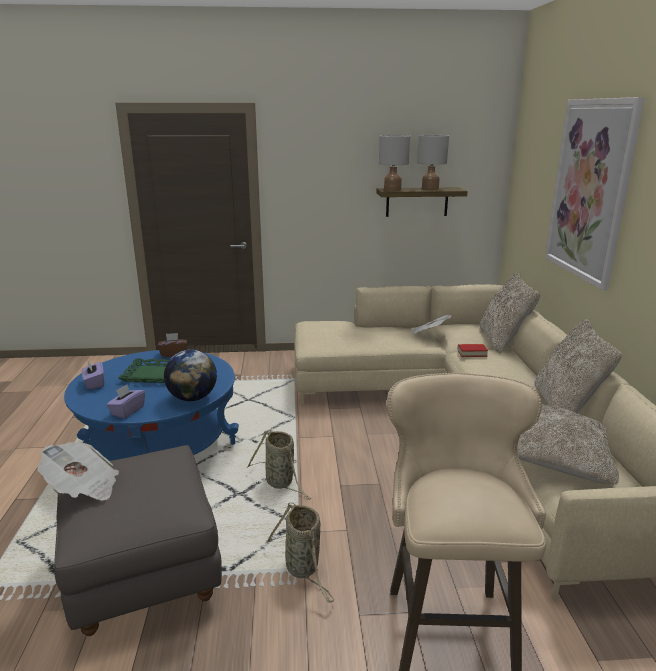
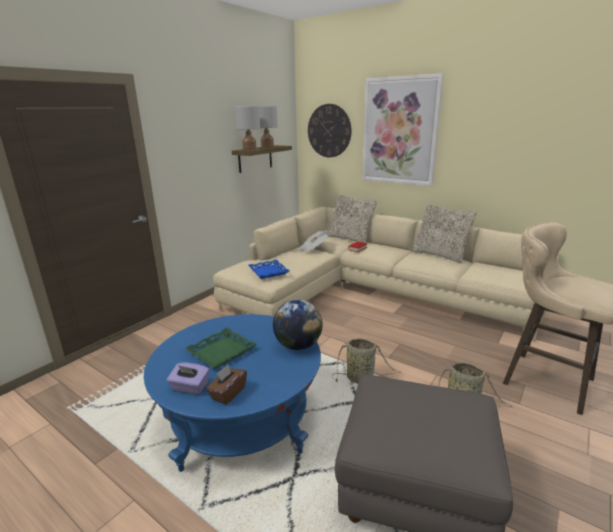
camera: 50 degrees left, 0 degrees up
newspaper [37,442,119,501] -> none
purple tissue box [106,385,145,419] -> none
brown tissue box [157,333,187,357] -> brown tissue box moved to [206,365,247,405]
beige pillow [517,404,619,485] -> none
none -> blue tray [248,260,289,279]
none -> wall clock [308,104,352,158]

